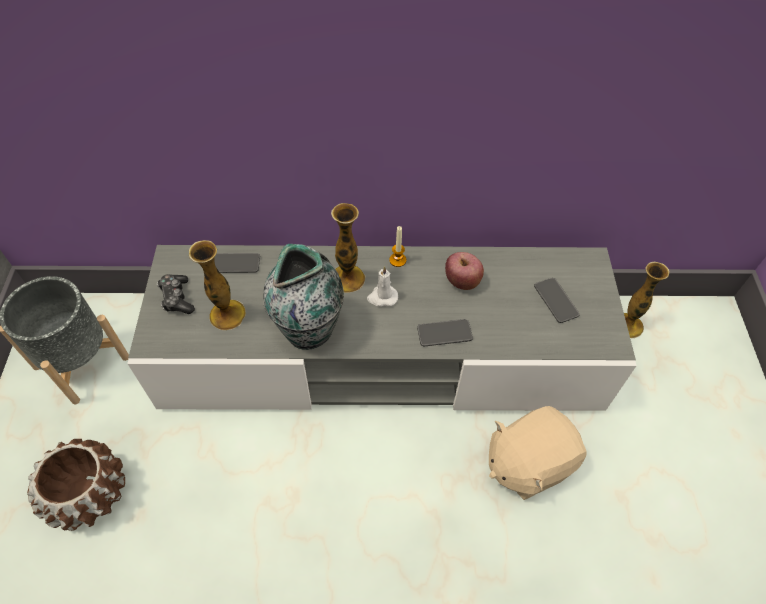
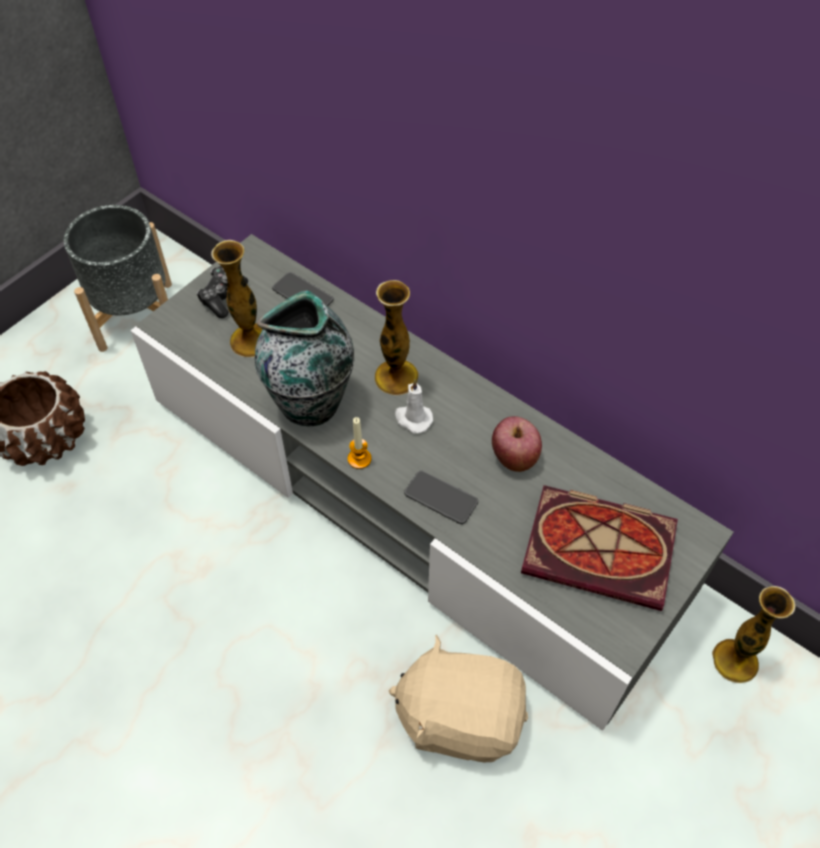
camera: 40 degrees right, 0 degrees up
candle [389,226,406,267] -> candle moved to [348,417,371,469]
phone [534,278,580,323] -> book [521,485,678,611]

